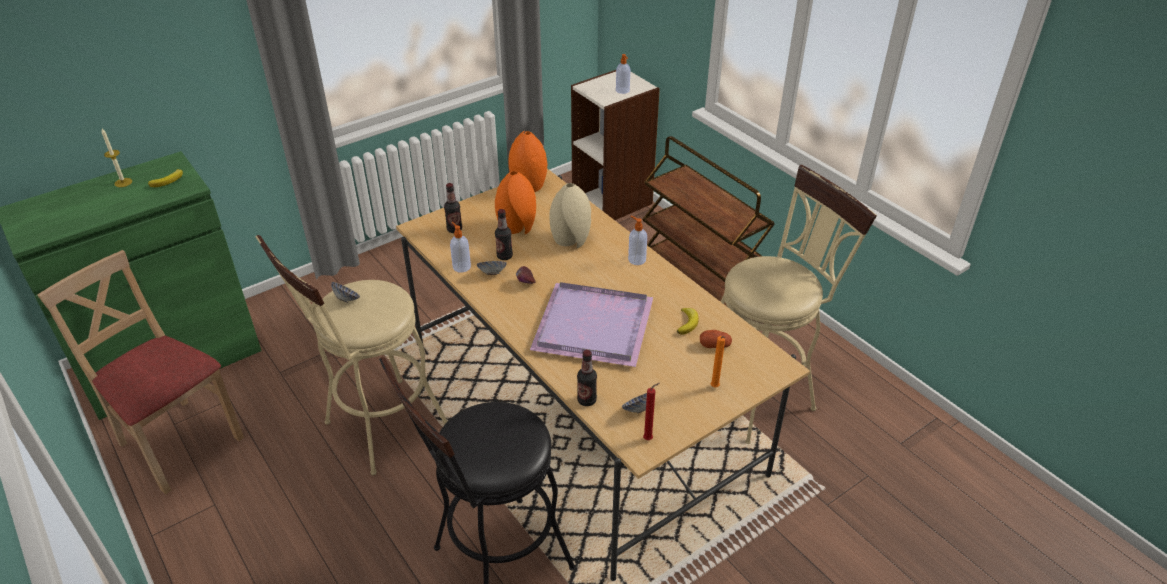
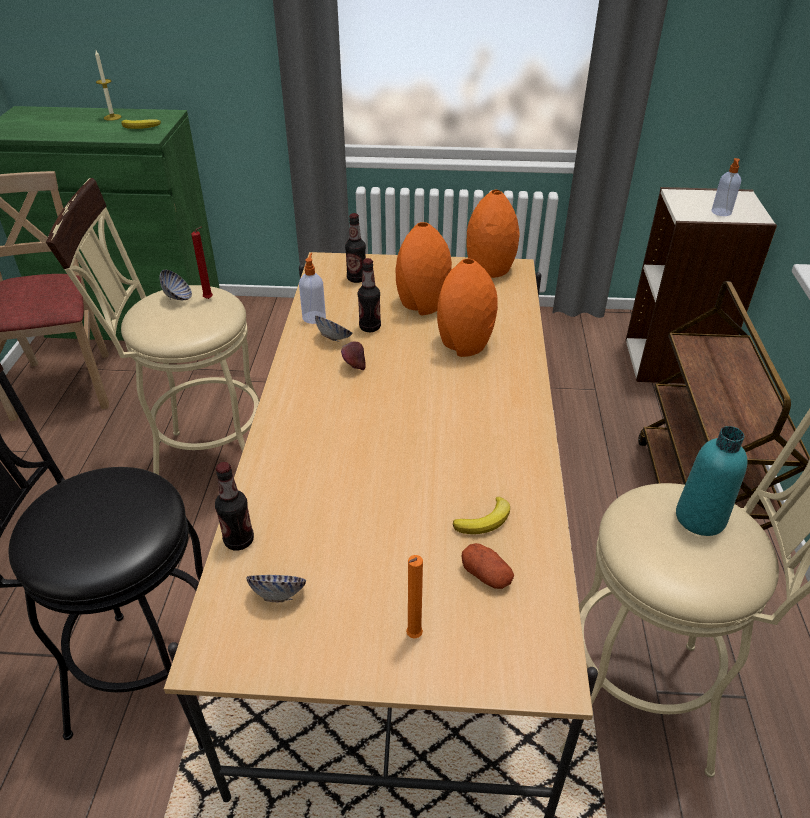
camera: 40 degrees right, 0 degrees up
purple tray [530,282,654,367] -> none
beige vase [549,183,591,248] -> orange vase [437,259,498,357]
soap dispenser [628,216,647,265] -> none
red candle [643,383,660,440] -> red candle moved to [191,227,213,299]
none -> turquoise bottle [676,426,748,536]

